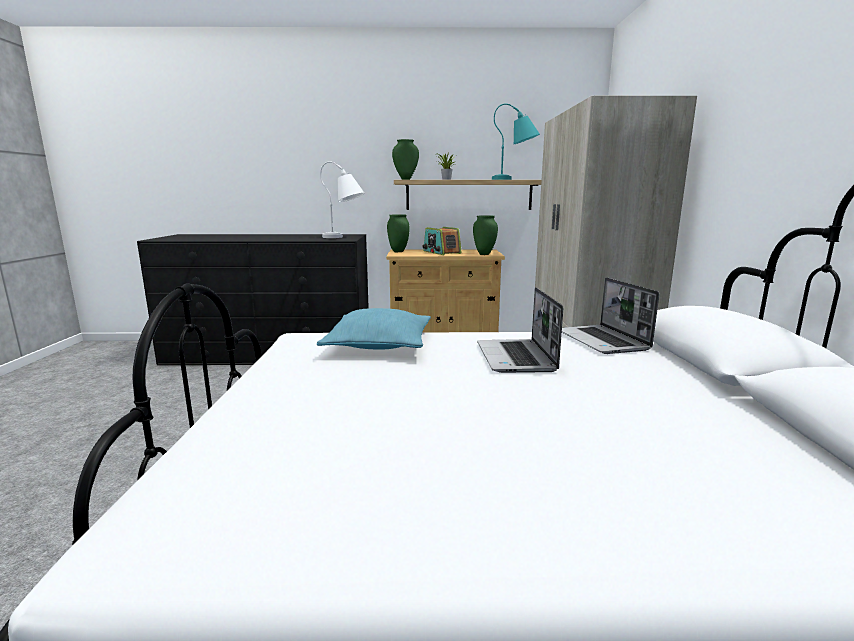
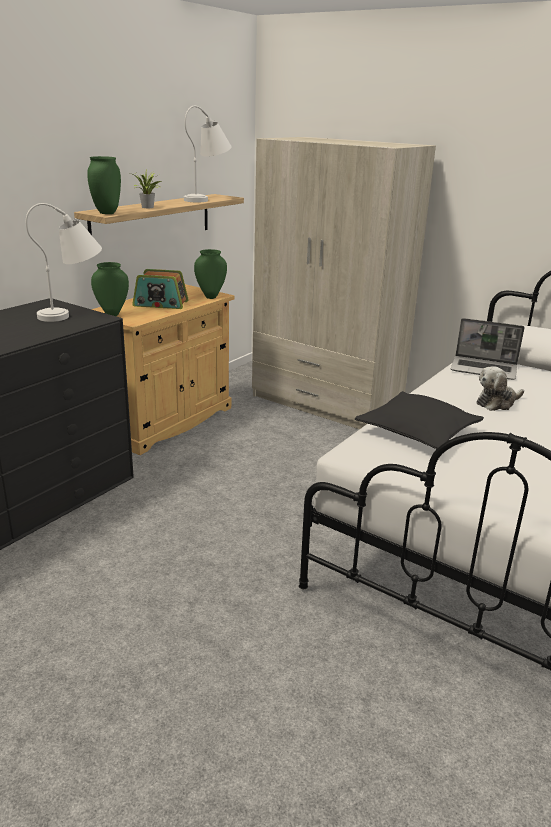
camera: 55 degrees left, 10 degrees up
turquoise pillow [317,308,431,349] -> black pillow [355,391,484,449]
laptop [477,287,563,373] -> plush toy [476,366,524,411]
turquoise table lamp [492,103,540,180] -> white table lamp [184,106,232,202]

